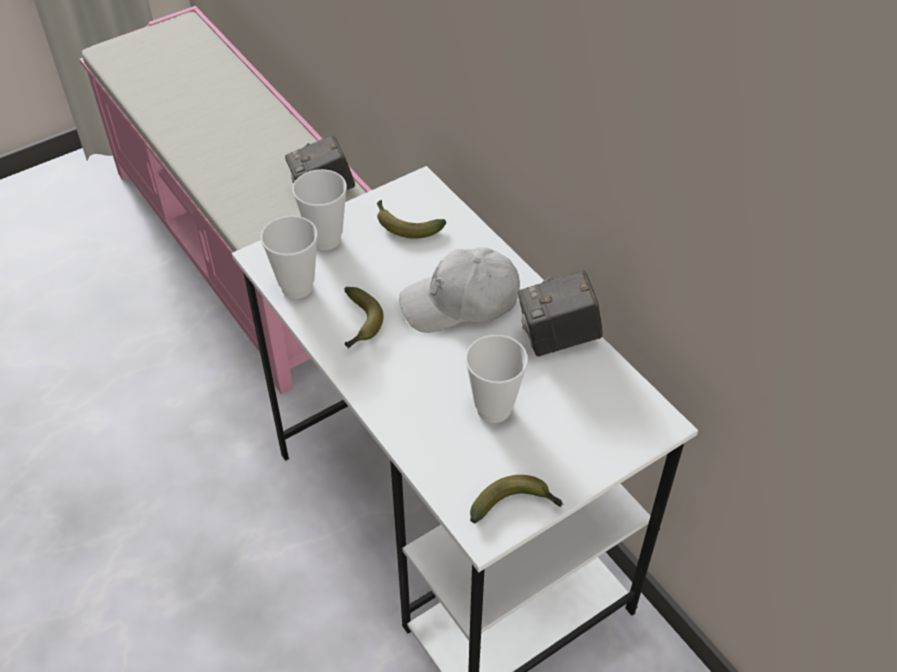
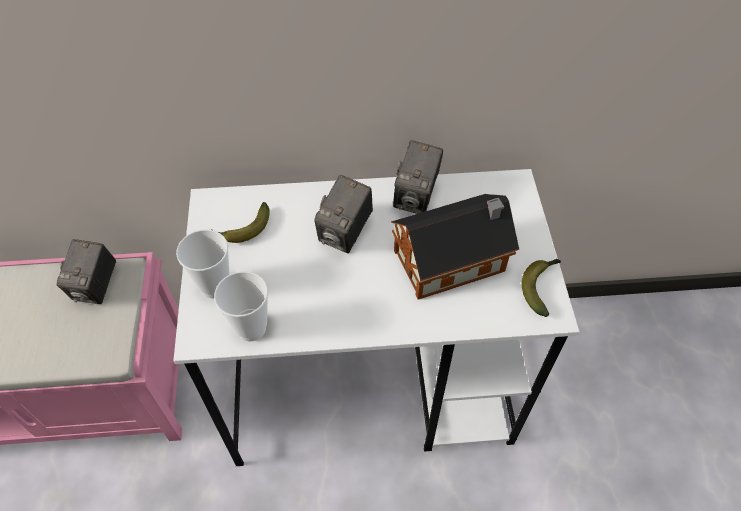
camera: 60 degrees left, 5 degrees up
banana [345,287,384,348] -> none
white cap [399,247,520,333] -> camera [314,175,373,253]
cup [465,335,528,423] -> toy house [391,194,519,300]

